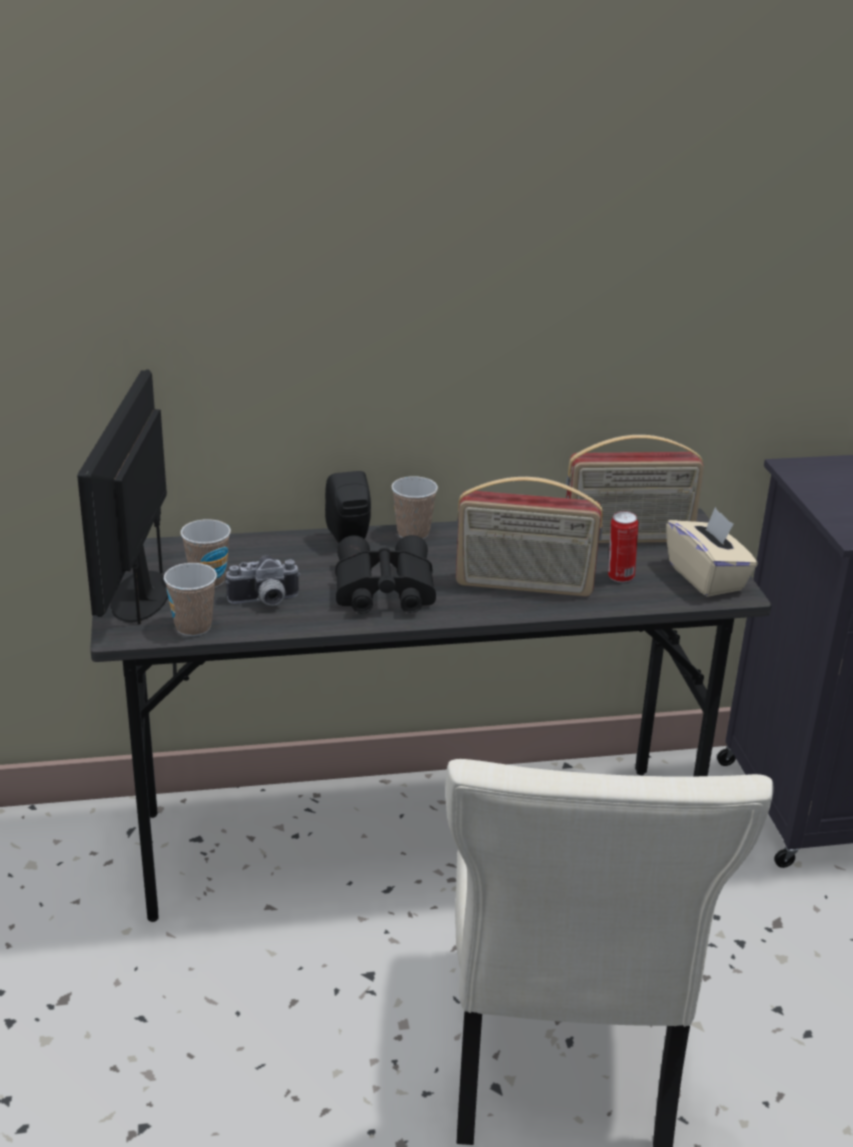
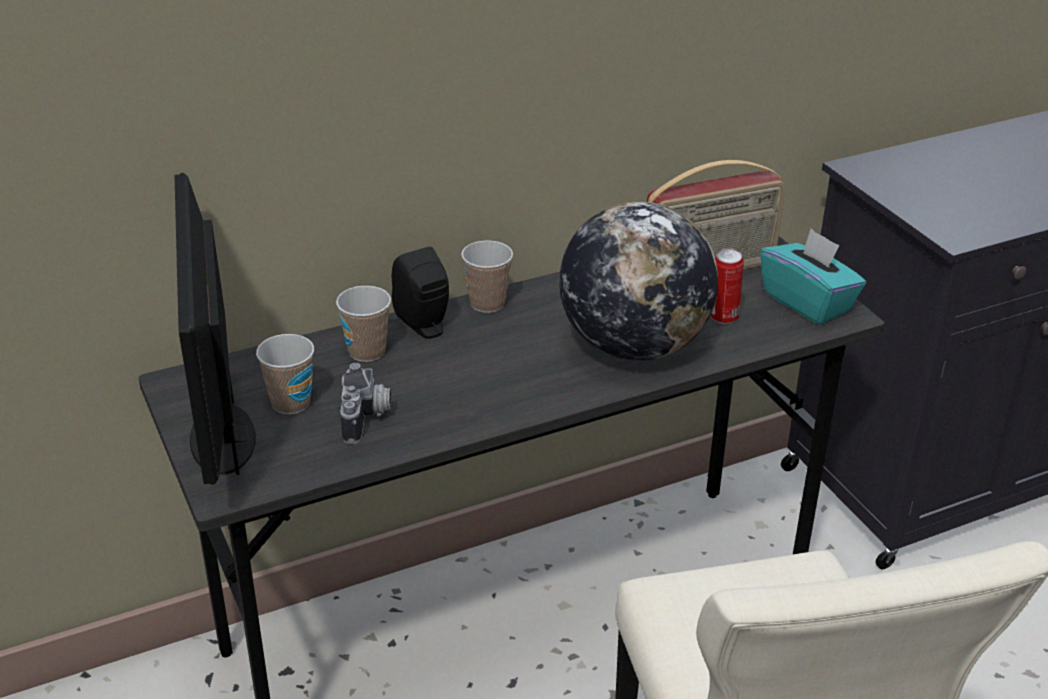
camera: 15 degrees left, 5 degrees up
cup [164,563,217,636] -> cup moved to [336,286,391,362]
camera [226,555,301,606] -> camera turned 60 degrees counterclockwise [340,363,391,444]
black binoculars [335,535,436,613] -> none
radio [456,477,603,597] -> globe [559,202,718,361]
beige tissue box [666,507,758,597] -> turquoise tissue box [760,228,866,325]

